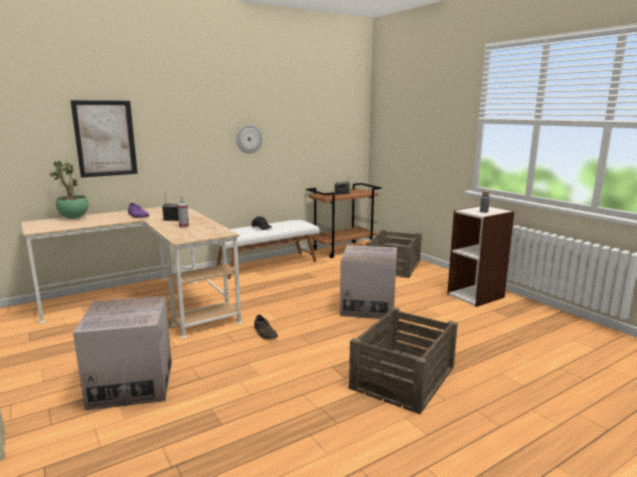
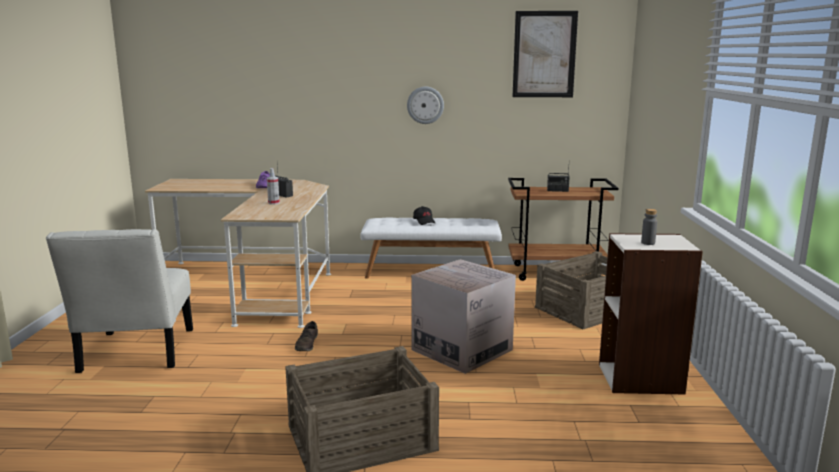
camera: 35 degrees right, 0 degrees up
potted plant [50,161,89,219] -> none
picture [70,100,138,178] -> picture moved to [513,11,578,97]
cardboard box [73,296,172,411] -> white chair [46,229,193,373]

